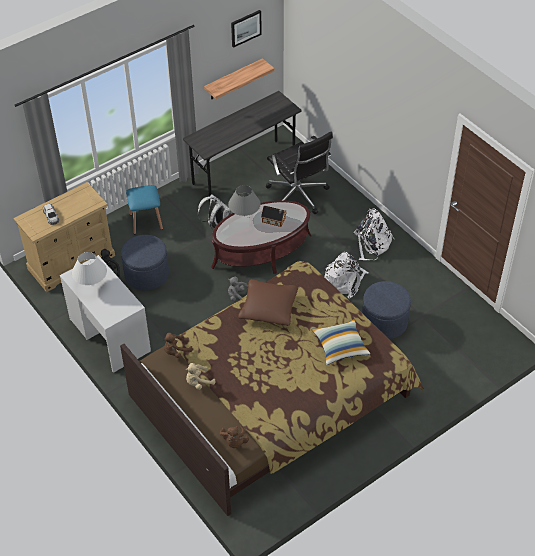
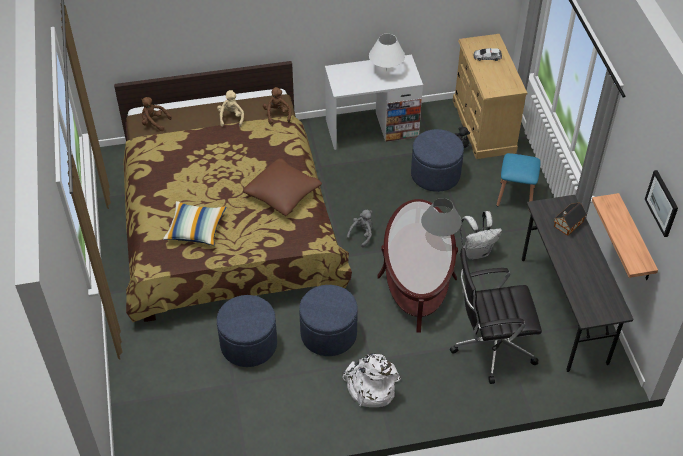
camera: 115 degrees right, 0 degrees up
toy house [261,206,287,227] -> toy house moved to [554,203,587,236]
white backpack [324,252,369,298] -> blue ottoman [299,285,358,356]

